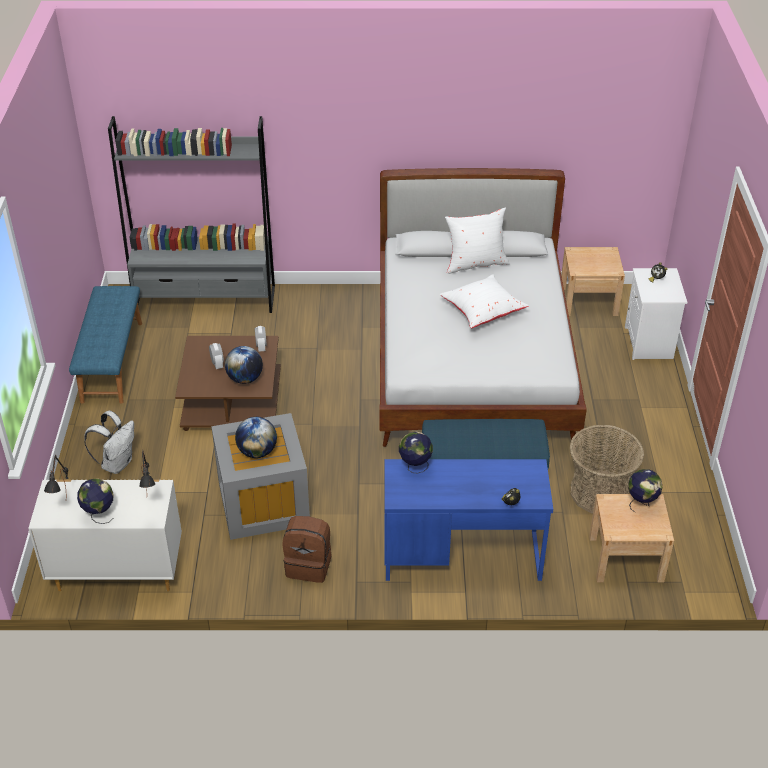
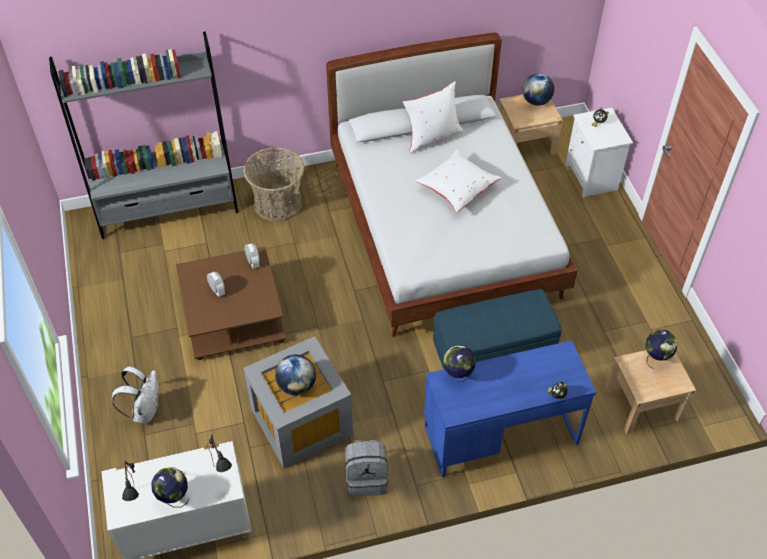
camera: 15 degrees left, 10 degrees up
blue bench [69,286,142,404] -> none
globe [225,346,263,384] -> globe moved to [522,73,554,106]
brown backpack [283,516,332,583] -> grey backpack [345,440,388,497]
basket [569,424,644,513] -> basket moved to [243,147,304,222]

